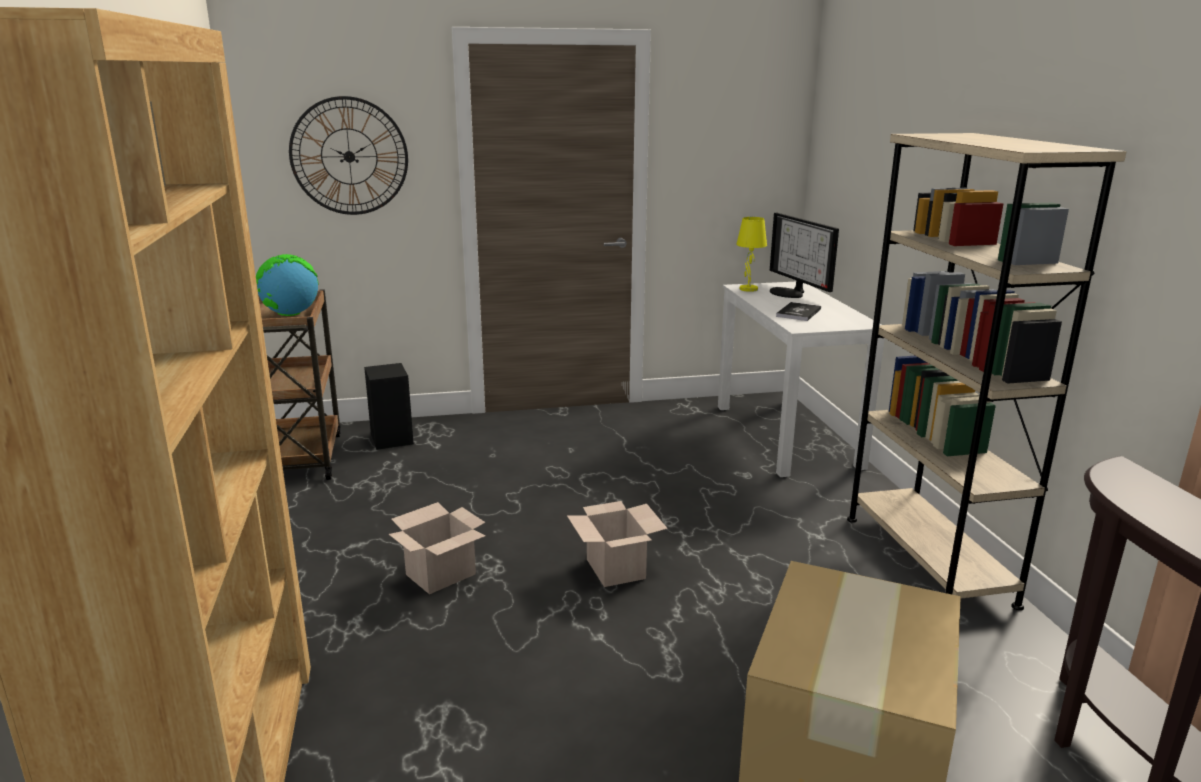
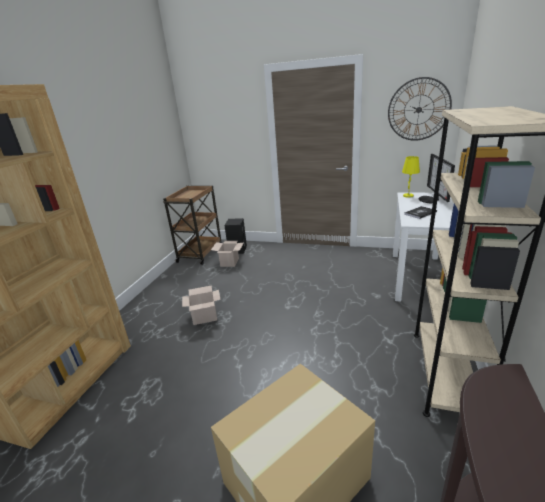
camera: 30 degrees right, 5 degrees up
globe [256,254,318,316] -> none
wall clock [289,96,408,215] -> wall clock moved to [388,77,452,141]
cardboard box [567,501,668,587] -> cardboard box moved to [211,241,243,267]

